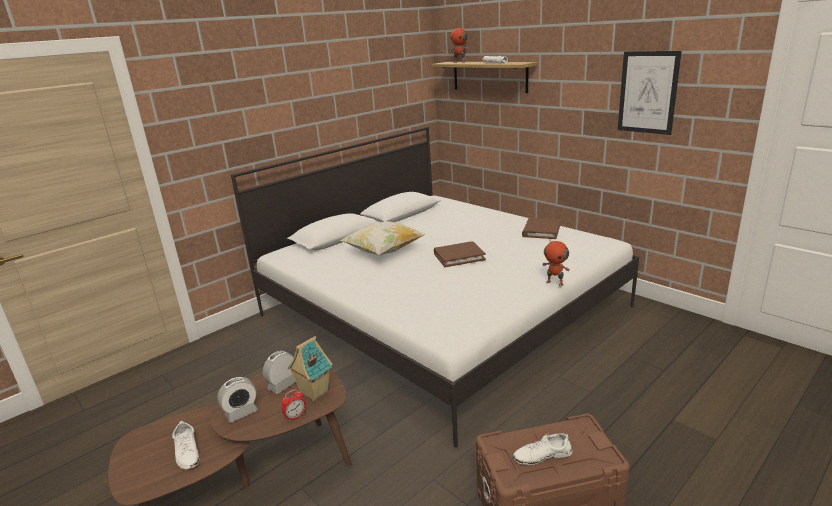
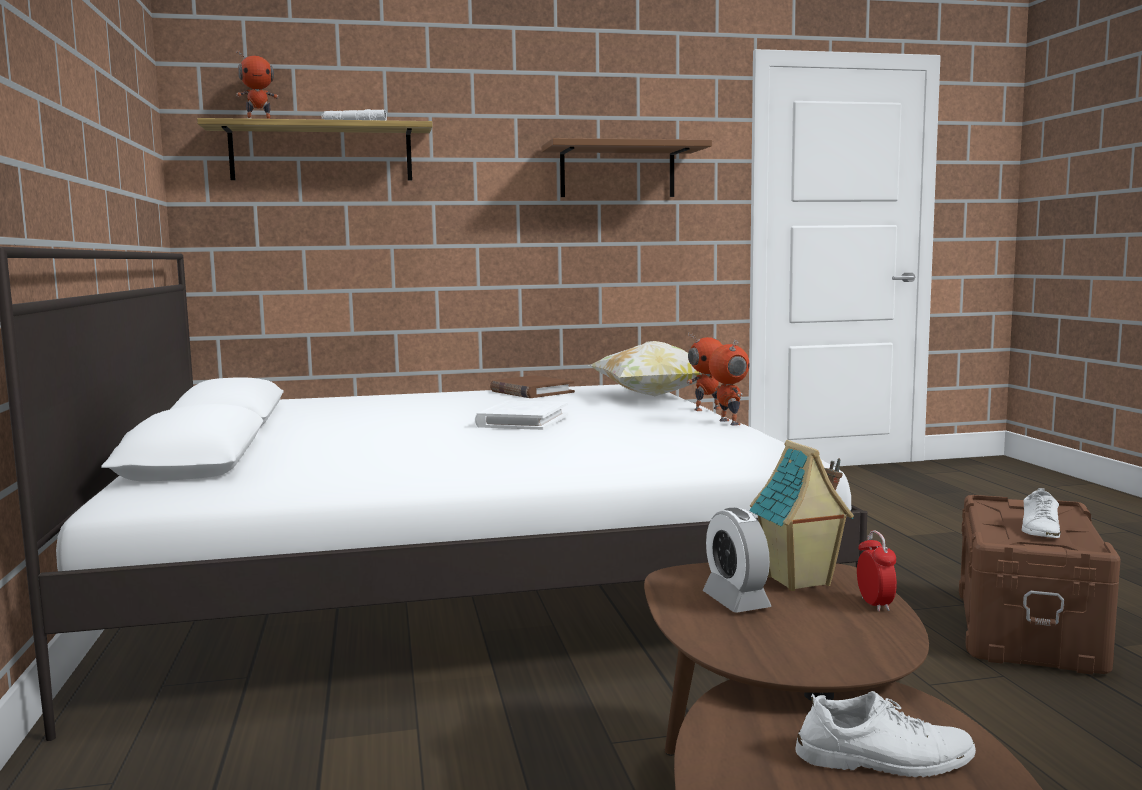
camera: 60 degrees left, 15 degrees down
alarm clock [217,377,258,423] -> none
pillow [340,221,426,255] -> pillow moved to [589,341,703,396]
brown book [434,241,486,267] -> white book [475,400,568,430]
picture [618,51,682,135] -> brown shelf [541,138,712,197]
none -> toy robot [709,340,750,426]

